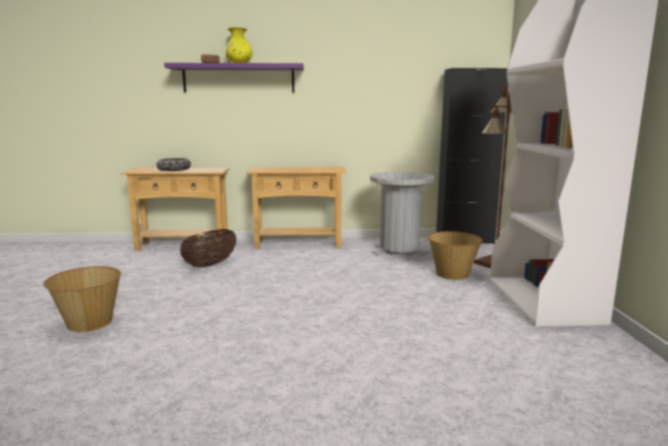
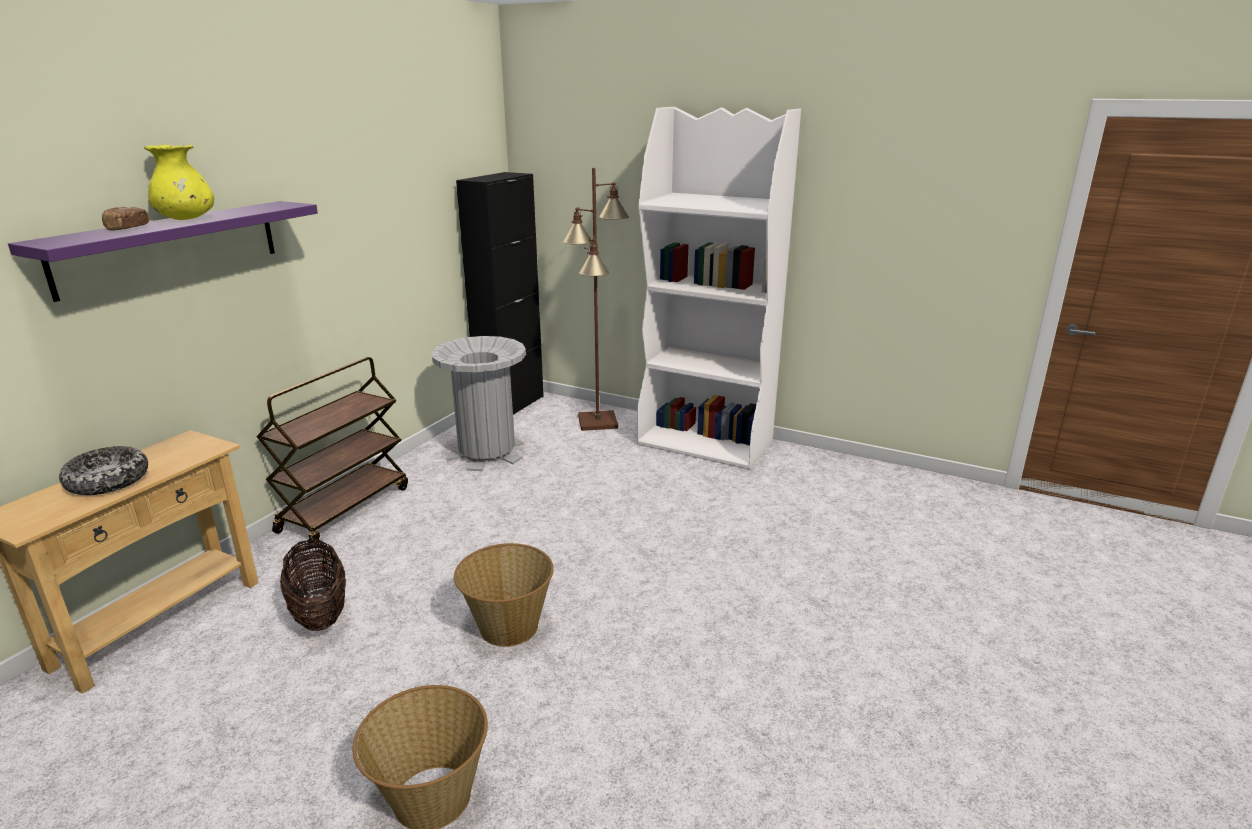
camera: 60 degrees left, 10 degrees up
beige console table [246,167,346,249] -> brown cart [256,357,408,543]
basket [428,231,483,280] -> basket moved to [454,543,554,647]

